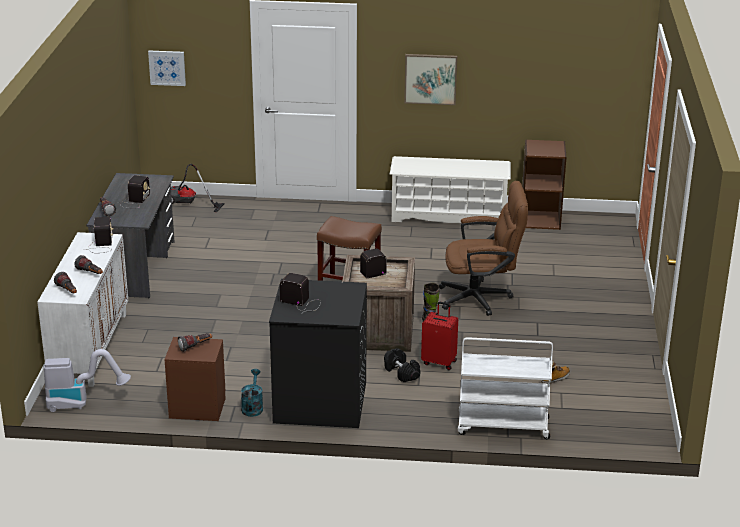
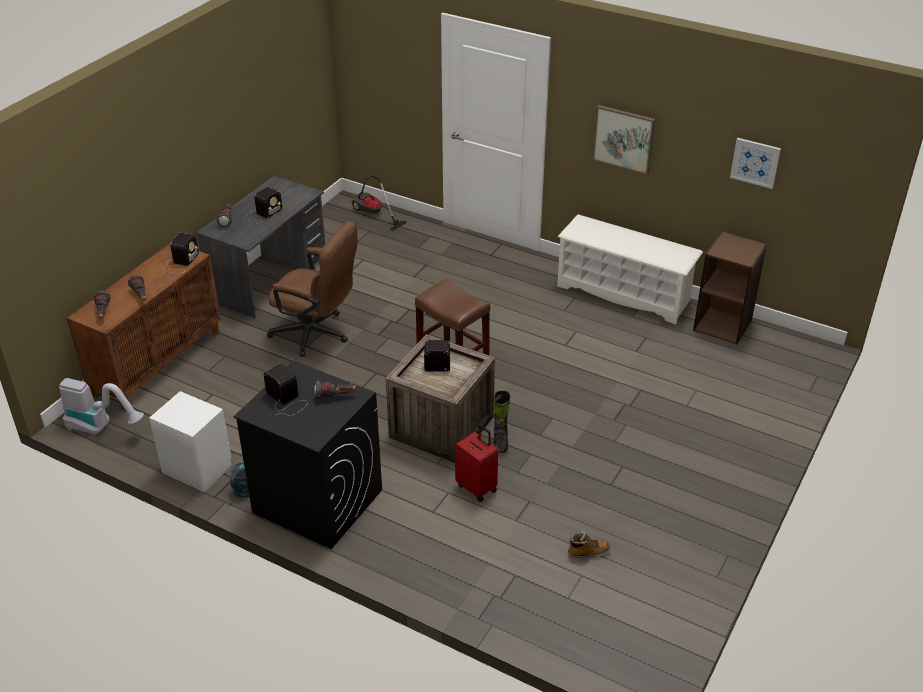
camera: 25 degrees right, 10 degrees up
white cabinet [37,232,128,387] -> brown cabinet [67,243,221,411]
picture [148,51,186,86] -> picture moved to [730,138,781,189]
brown nightstand [164,337,226,421] -> white nightstand [149,391,232,492]
flashlight [178,333,212,352] -> flashlight moved to [314,381,356,400]
black dumbbell [384,348,420,382] -> none
brown office chair [439,181,528,316] -> brown office chair moved to [267,221,358,357]
white cart [458,337,553,439] -> none

